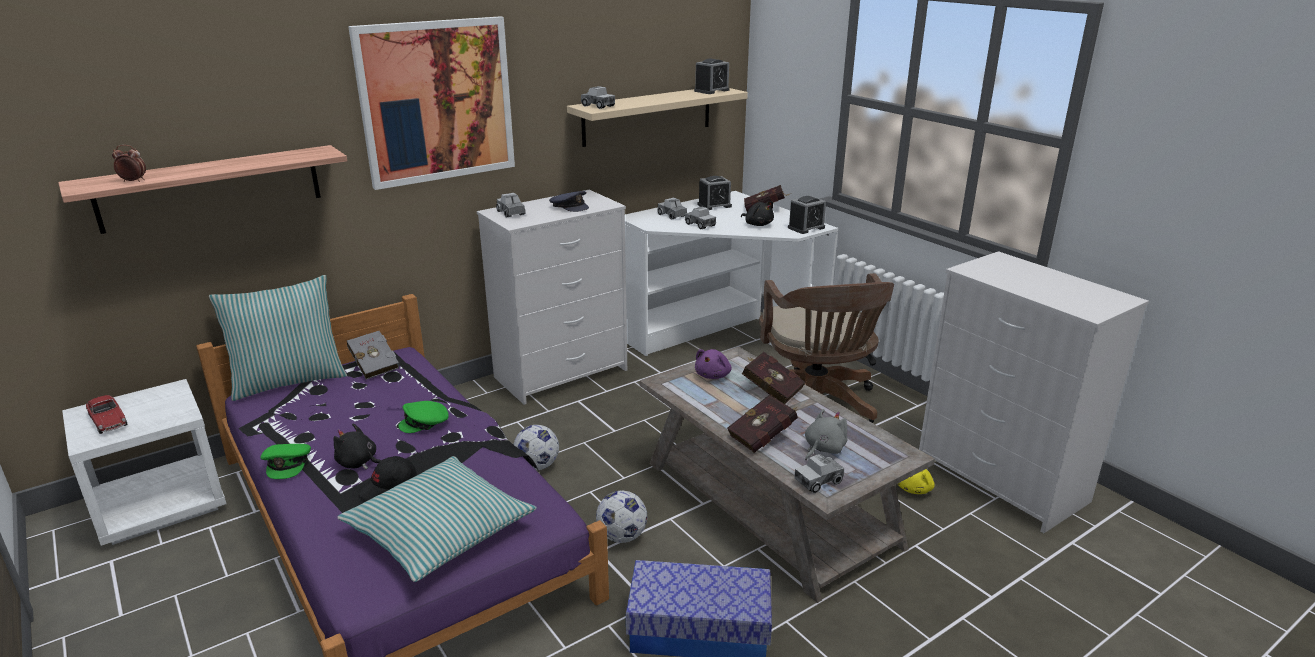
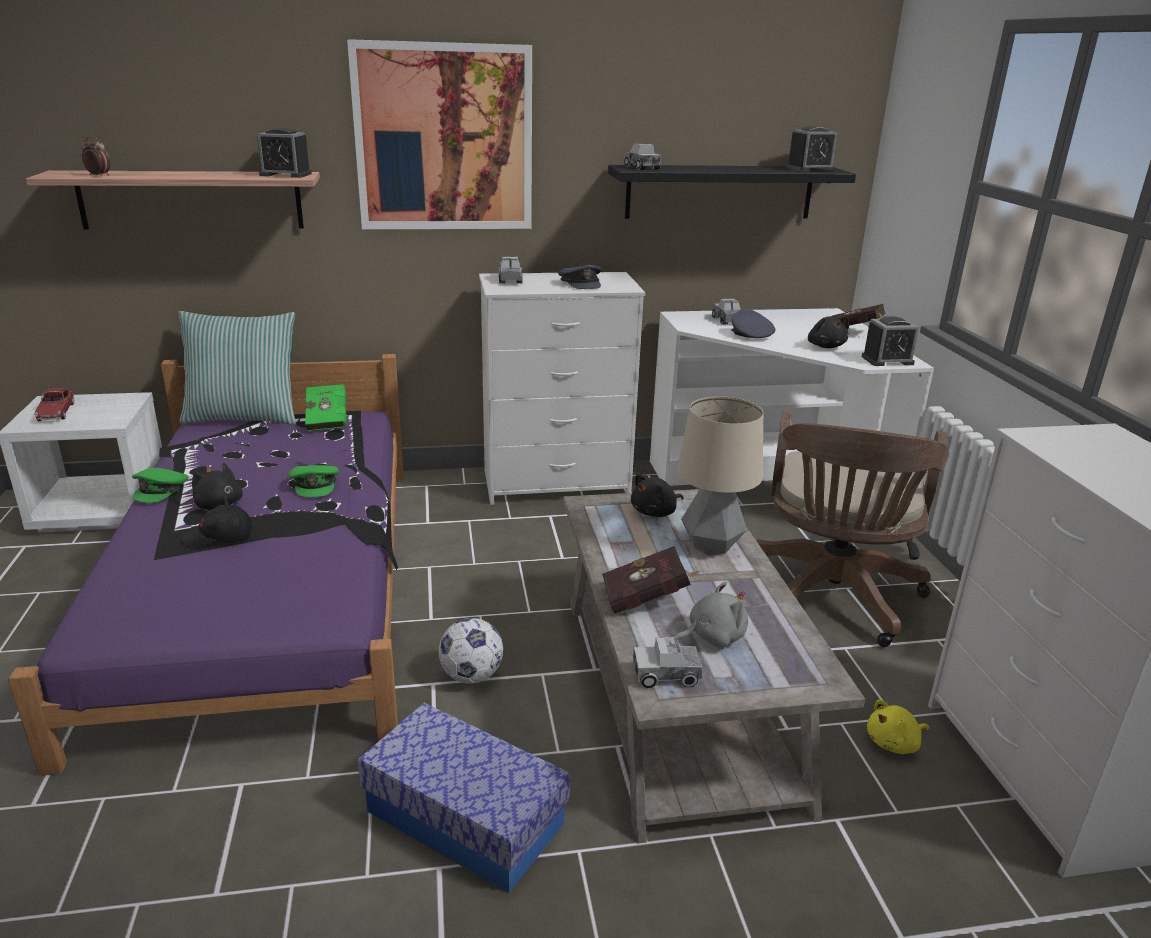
camera: 25 degrees right, 0 degrees up
pillow [337,456,537,582] -> none
grey book [347,331,400,380] -> green book [305,384,347,432]
green cap [398,401,449,433] -> green cap turned 105 degrees counterclockwise [289,465,339,497]
football [514,425,559,470] -> none
beige shelf [567,88,748,147] -> black shelf [608,165,856,219]
toy truck [685,207,716,229] -> grey cap [731,309,775,338]
purple plush toy [695,349,731,379] -> black plush toy [631,473,684,517]
alarm clock [698,176,732,210] -> alarm clock moved to [257,128,312,178]
red book [742,352,805,404] -> table lamp [677,396,763,555]

